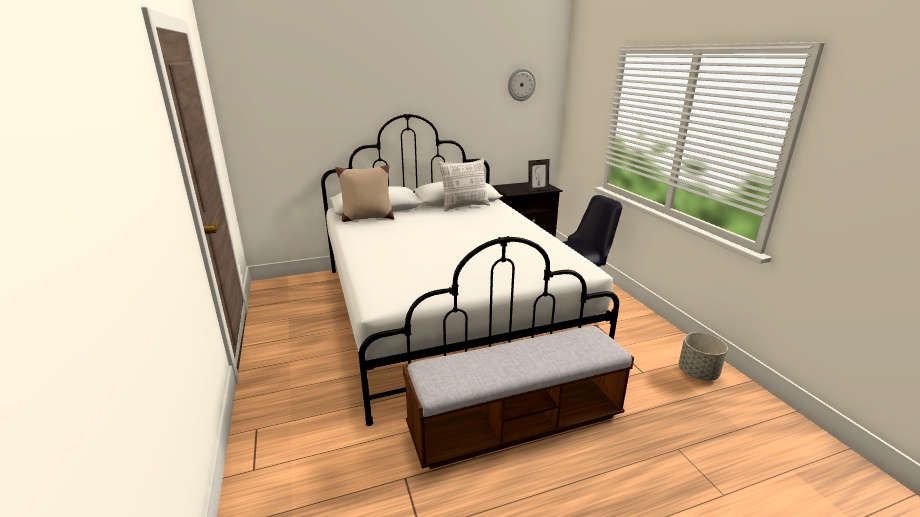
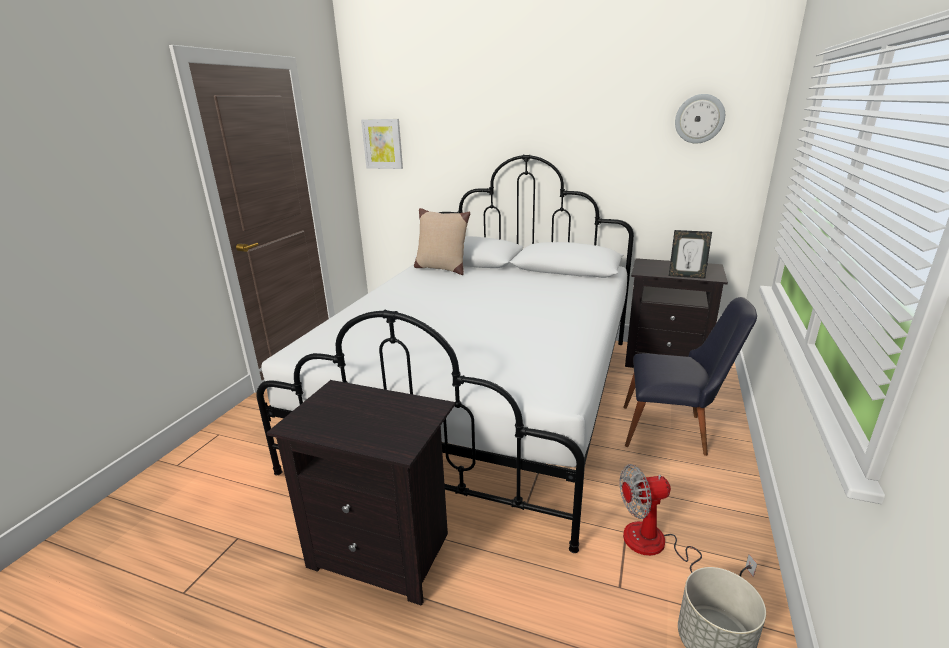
camera: 40 degrees right, 0 degrees up
bench [403,325,634,469] -> black nightstand [267,380,455,606]
pillow [438,158,490,211] -> none
none -> picture [361,119,403,169]
none -> fan [619,464,757,577]

